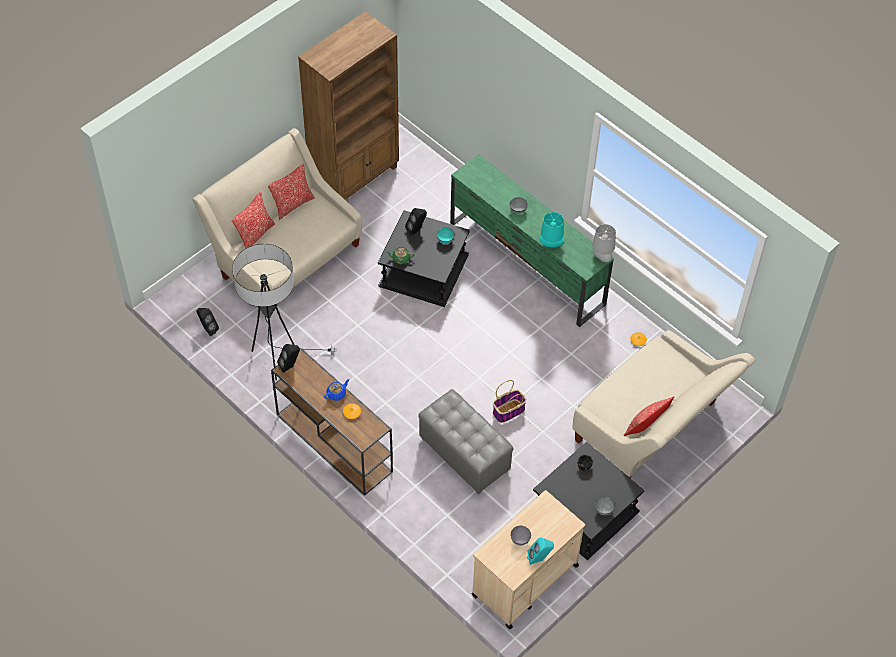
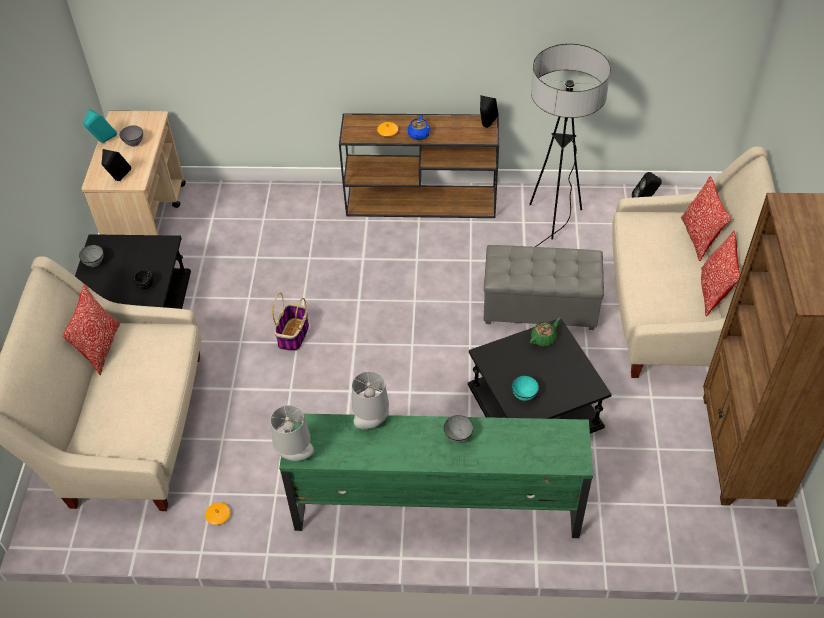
camera: 140 degrees right, 5 degrees down
black speaker [405,208,427,236] -> black speaker moved to [102,149,131,181]
grey ottoman [418,389,514,494] -> grey ottoman moved to [483,245,604,330]
turquoise table lamp [540,212,564,248] -> grey table lamp [352,371,389,430]

